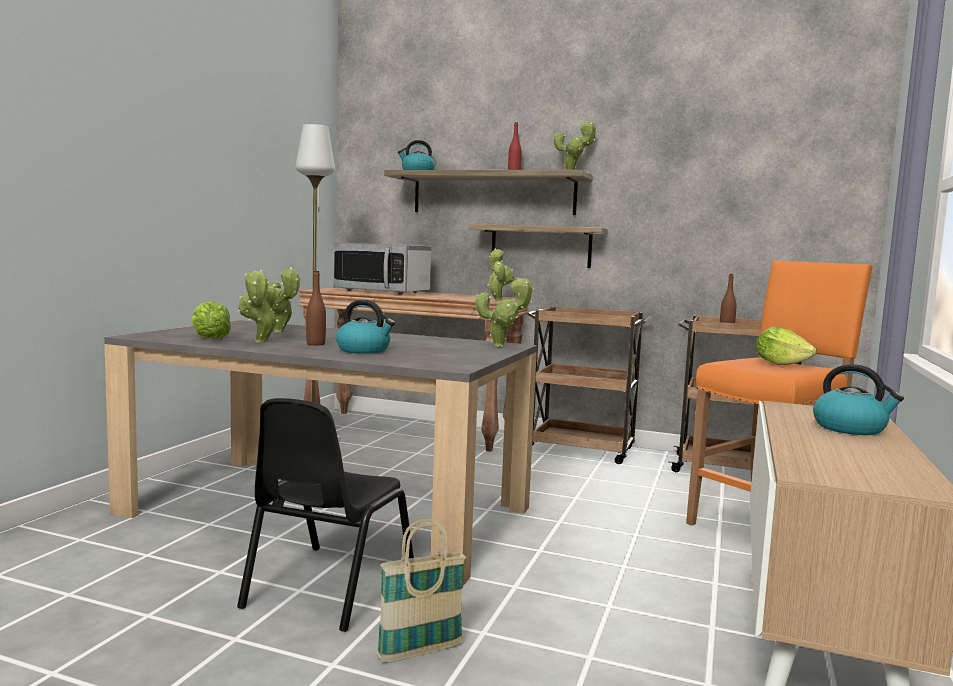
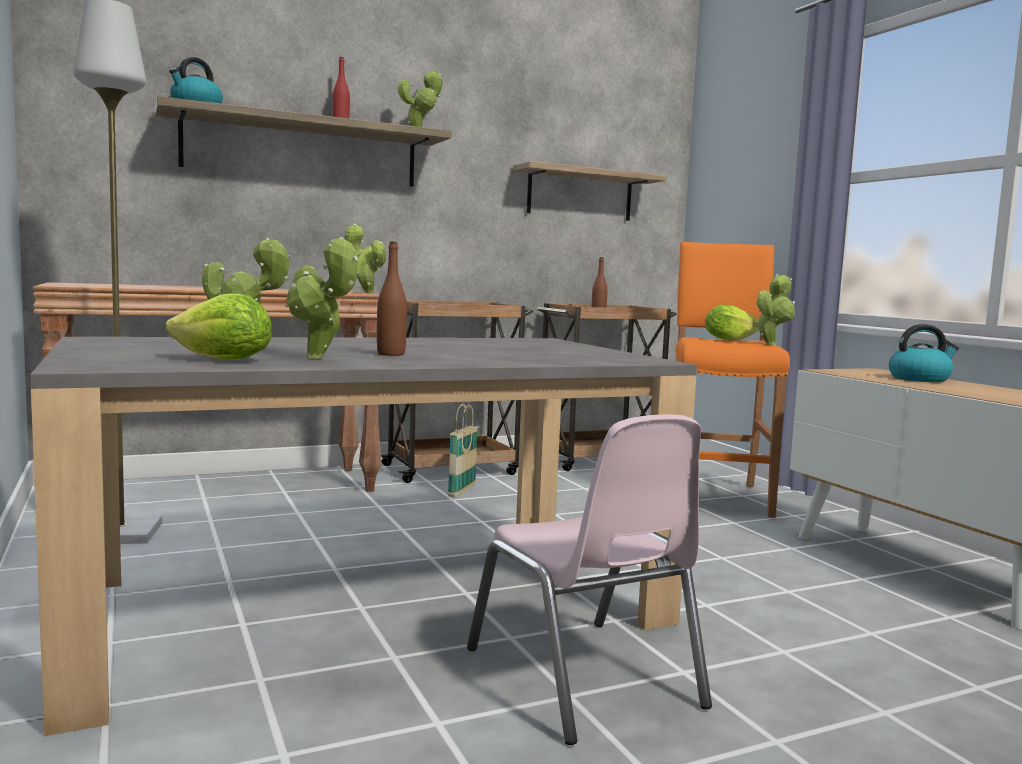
camera: 45 degrees left, 0 degrees up
black chair [237,398,414,632] -> pink chair [467,414,712,745]
microwave [333,242,431,294] -> none
kettle [336,300,395,354] -> none
basket [377,519,466,663] -> basket moved to [448,404,478,497]
shelf [469,224,608,268] -> shelf moved to [513,161,666,221]
potted plant [475,277,534,347] -> potted plant moved to [756,274,795,345]

